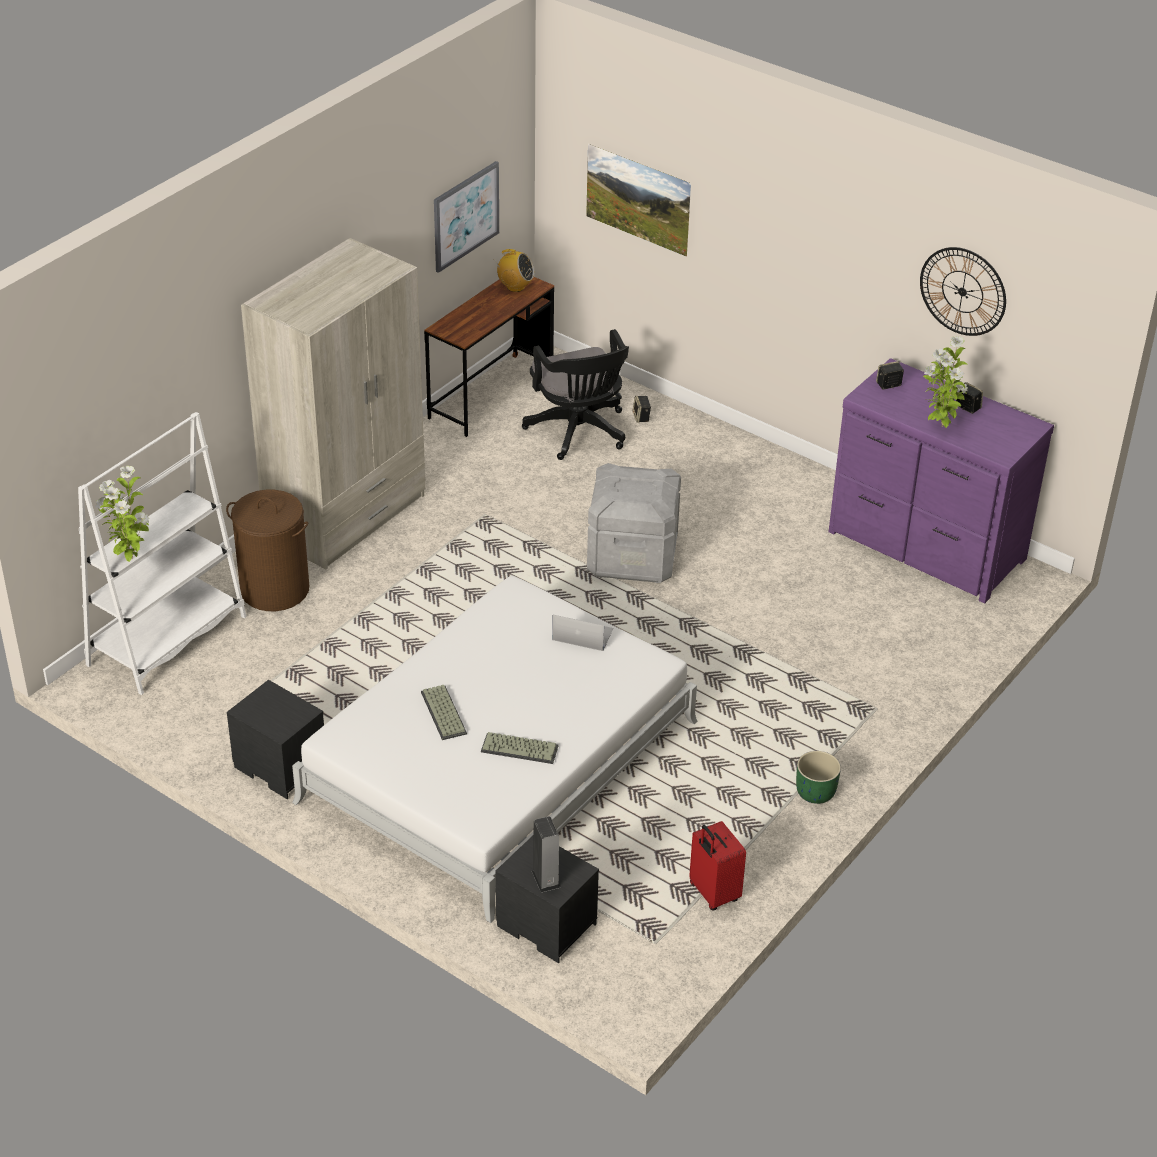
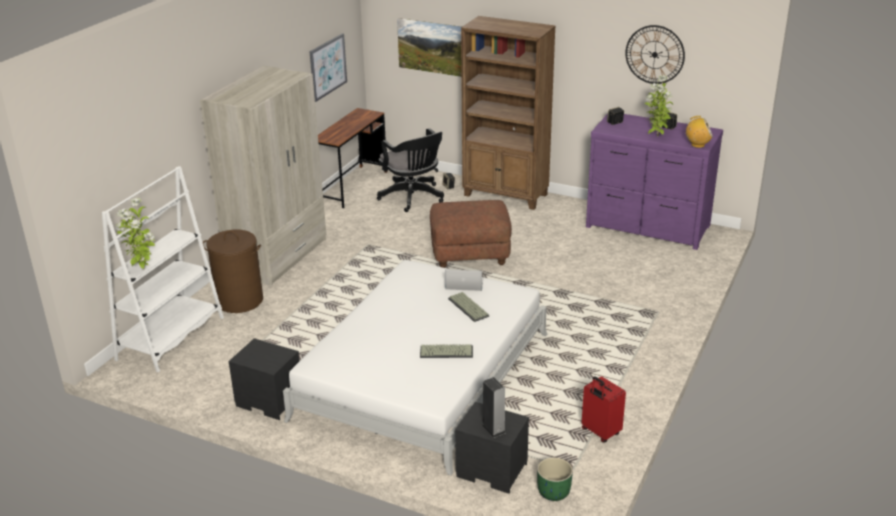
camera: 10 degrees left, 10 degrees down
keyboard [421,685,467,740] -> keyboard moved to [448,292,489,322]
radio [495,249,534,292] -> radio moved to [686,116,713,148]
grey storage box [587,463,681,583] -> brown ottoman [430,200,512,268]
green planter [796,751,841,804] -> green planter moved to [537,457,573,501]
none -> brown bookcase [461,16,556,210]

